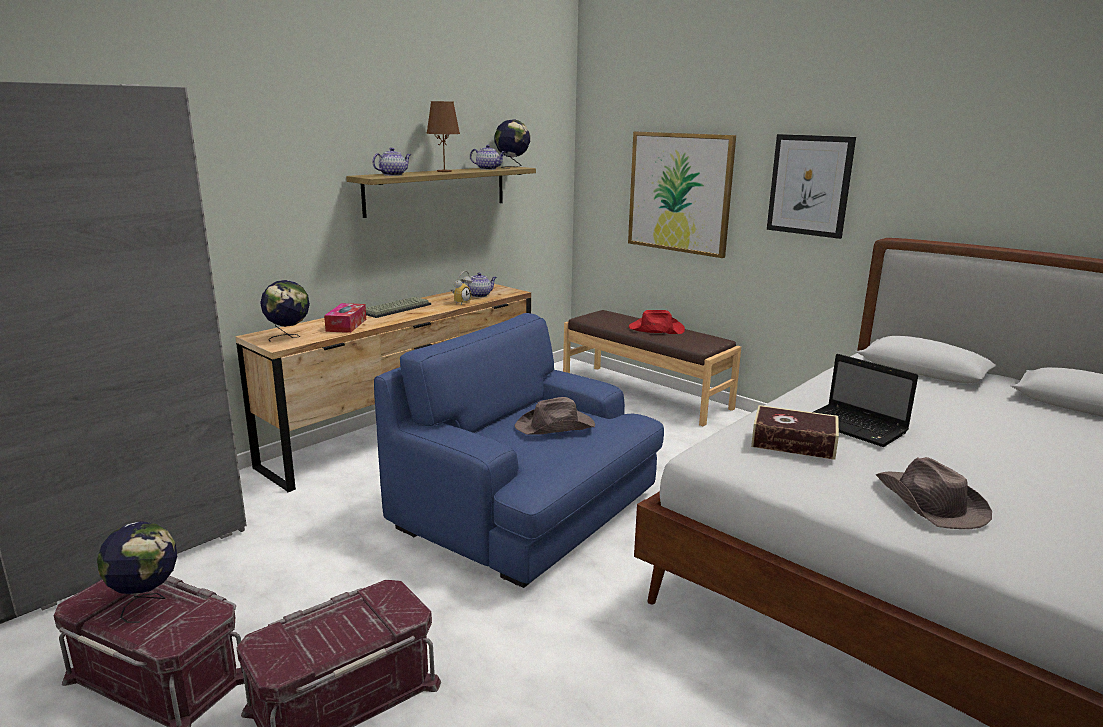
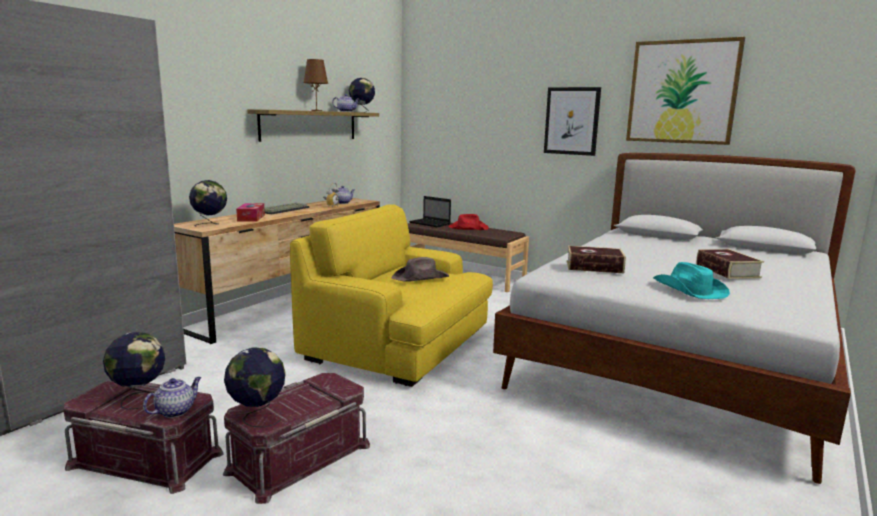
camera: 10 degrees left, 5 degrees down
teapot [372,148,411,176] -> teapot moved to [143,377,201,418]
blue armchair [374,313,664,588] -> yellow armchair [290,204,493,387]
picture [628,131,736,258] -> picture moved to [626,37,745,145]
laptop [813,354,918,447] -> laptop moved to [409,196,451,227]
brown hat [876,457,992,529] -> turquoise hat [653,262,730,299]
none -> globe [224,347,286,428]
none -> book [696,249,764,279]

